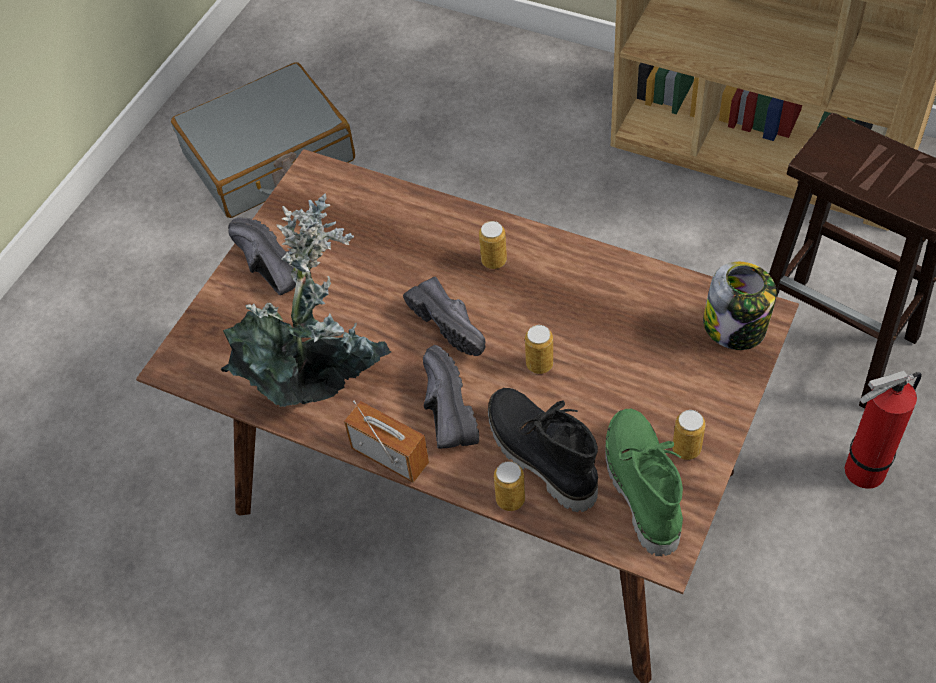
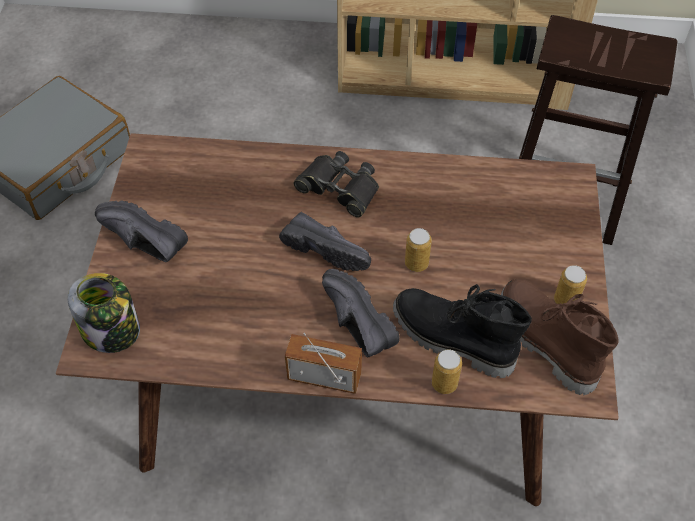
camera: 25 degrees left, 0 degrees up
potted plant [221,193,391,407] -> none
can [479,221,507,269] -> black binoculars [293,151,379,217]
green boot [605,409,683,556] -> brown boot [501,278,619,395]
jar [703,262,777,350] -> jar moved to [67,273,140,353]
fire extinguisher [845,371,922,489] -> none

